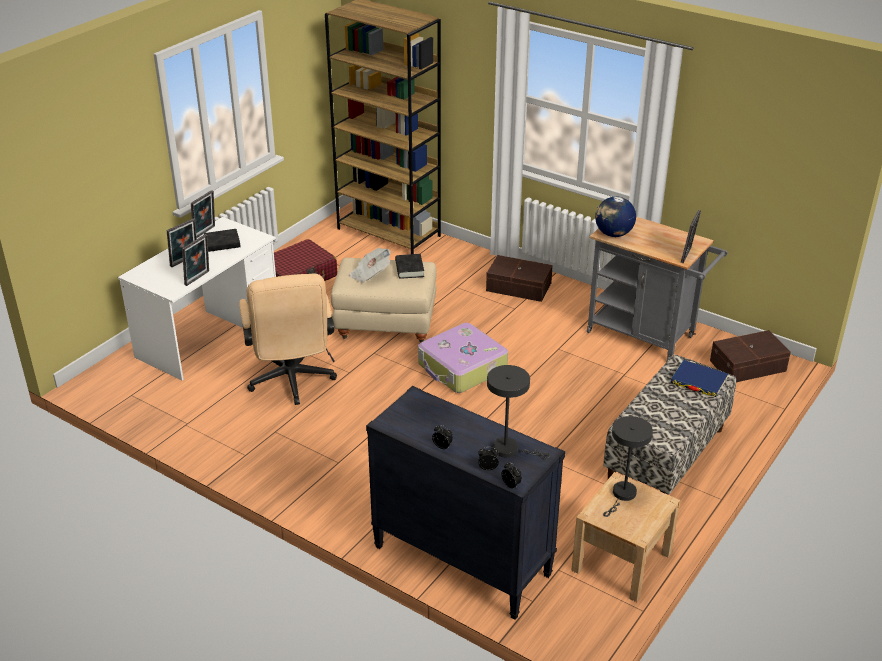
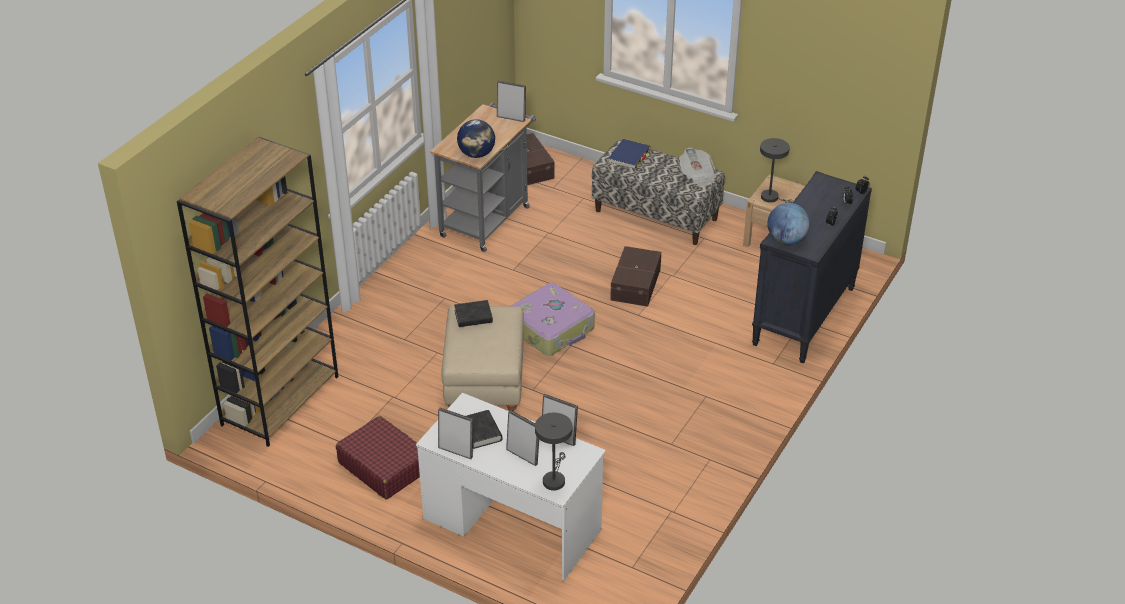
camera: 95 degrees left, 5 degrees up
beige office chair [239,273,337,405] -> none
newspaper [349,248,391,283] -> newspaper moved to [679,147,717,188]
brown storage box [486,255,553,302] -> brown storage box moved to [610,246,661,307]
grey table lamp [487,365,550,460] -> grey table lamp moved to [535,413,572,491]
none -> globe [767,203,810,245]

